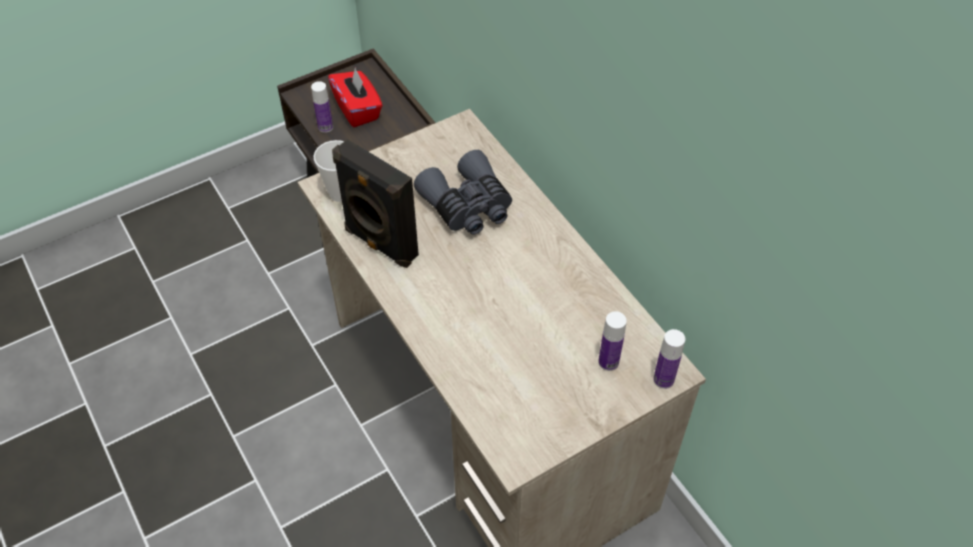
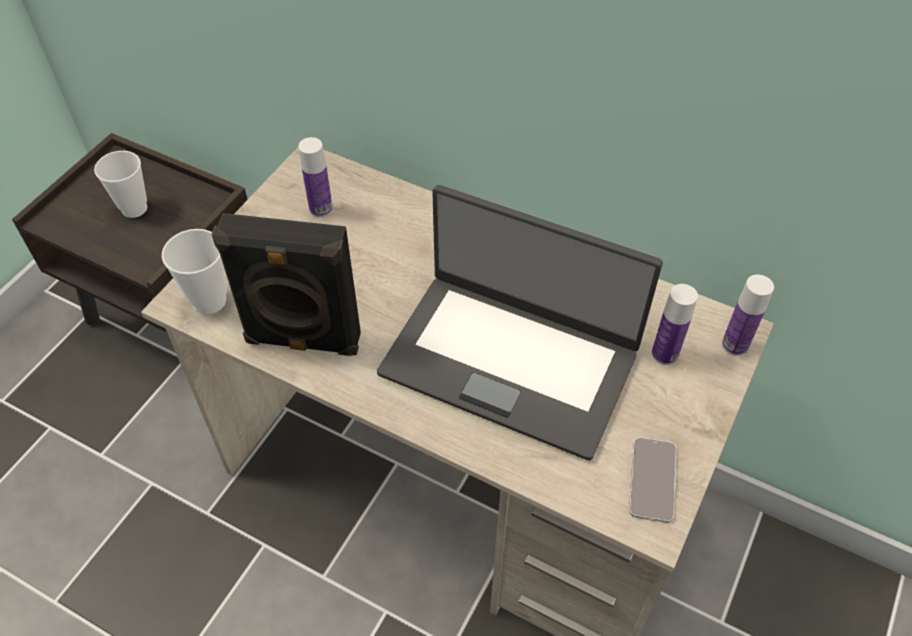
camera: 30 degrees left, 0 degrees up
bottle [311,81,333,133] -> bottle moved to [298,137,333,218]
red tissue box [328,67,382,127] -> cup [94,151,147,218]
grey binoculars [414,150,512,235] -> none
none -> laptop [377,185,663,460]
none -> phone [629,438,676,523]

